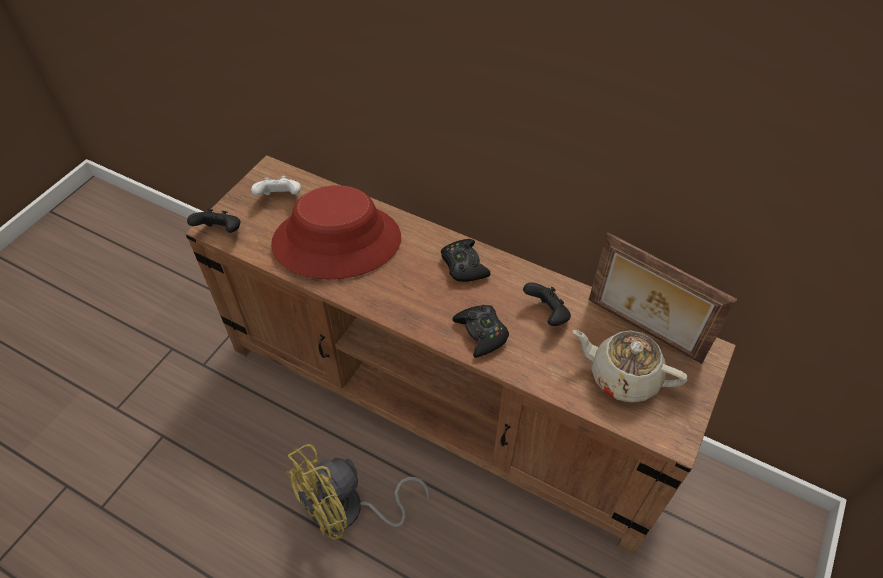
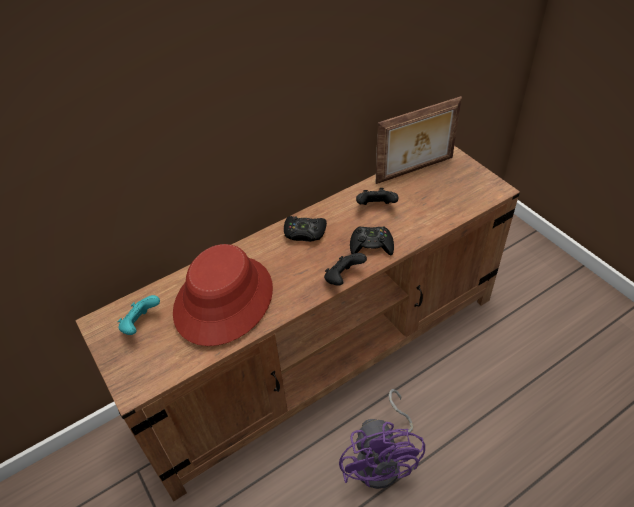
camera: 60 degrees left, 5 degrees down
black game controller [187,209,240,233] -> black game controller moved to [324,253,367,286]
white game controller [251,176,301,195] -> turquoise game controller [118,295,160,335]
yellow fan [285,444,430,539] -> purple fan [339,389,425,489]
beige teapot [573,330,687,403] -> none

